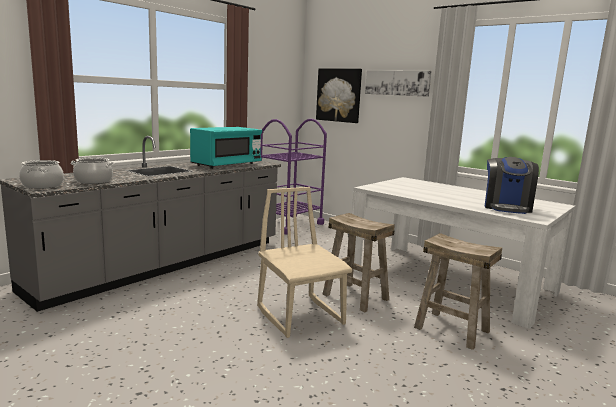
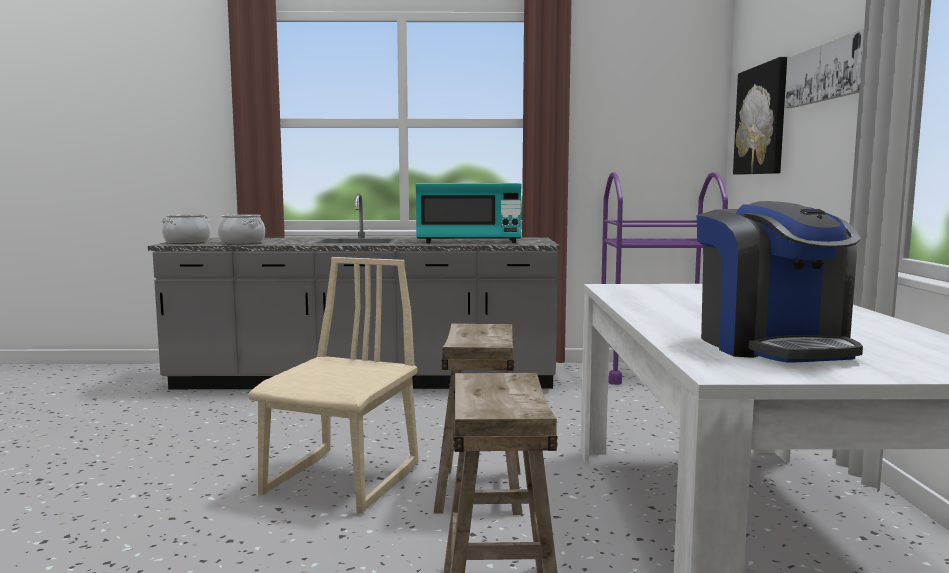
camera: 50 degrees right, 5 degrees down
coffee machine [485,157,539,214] -> coffee machine turned 75 degrees counterclockwise [697,201,863,363]

